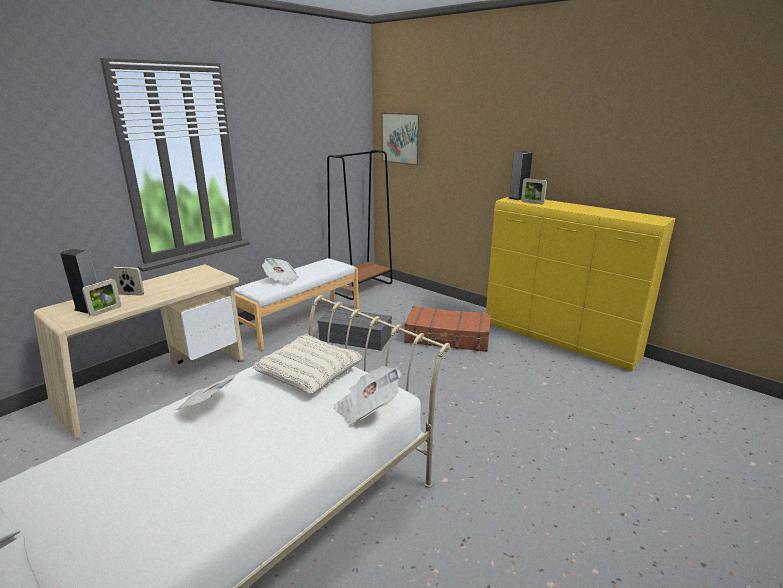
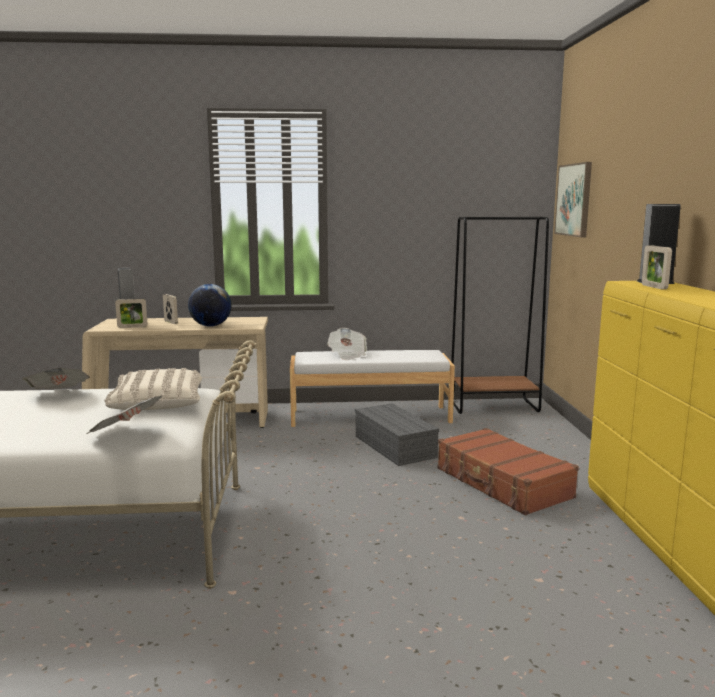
camera: 45 degrees right, 10 degrees down
none -> globe [188,284,232,327]

